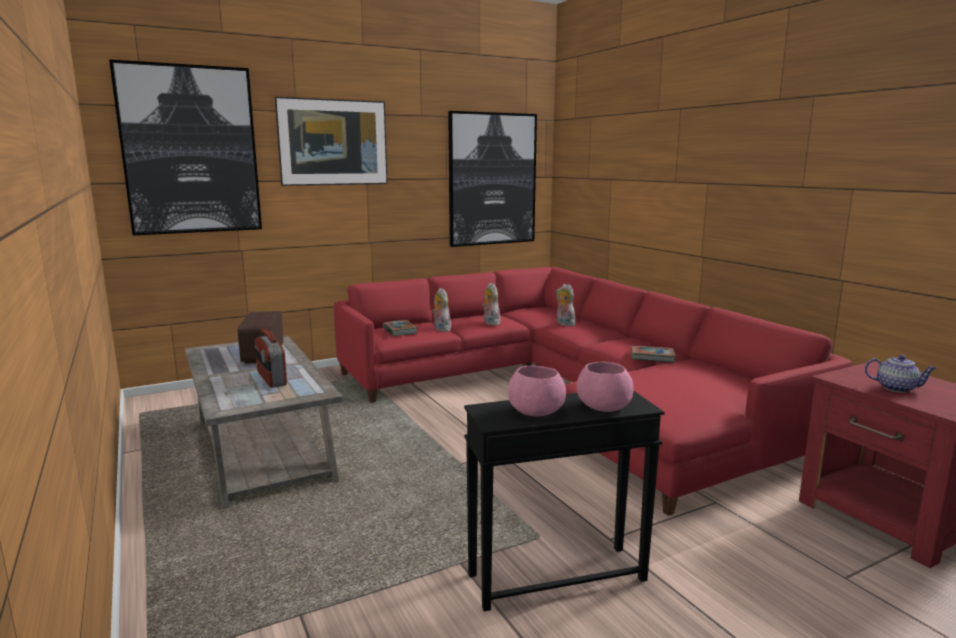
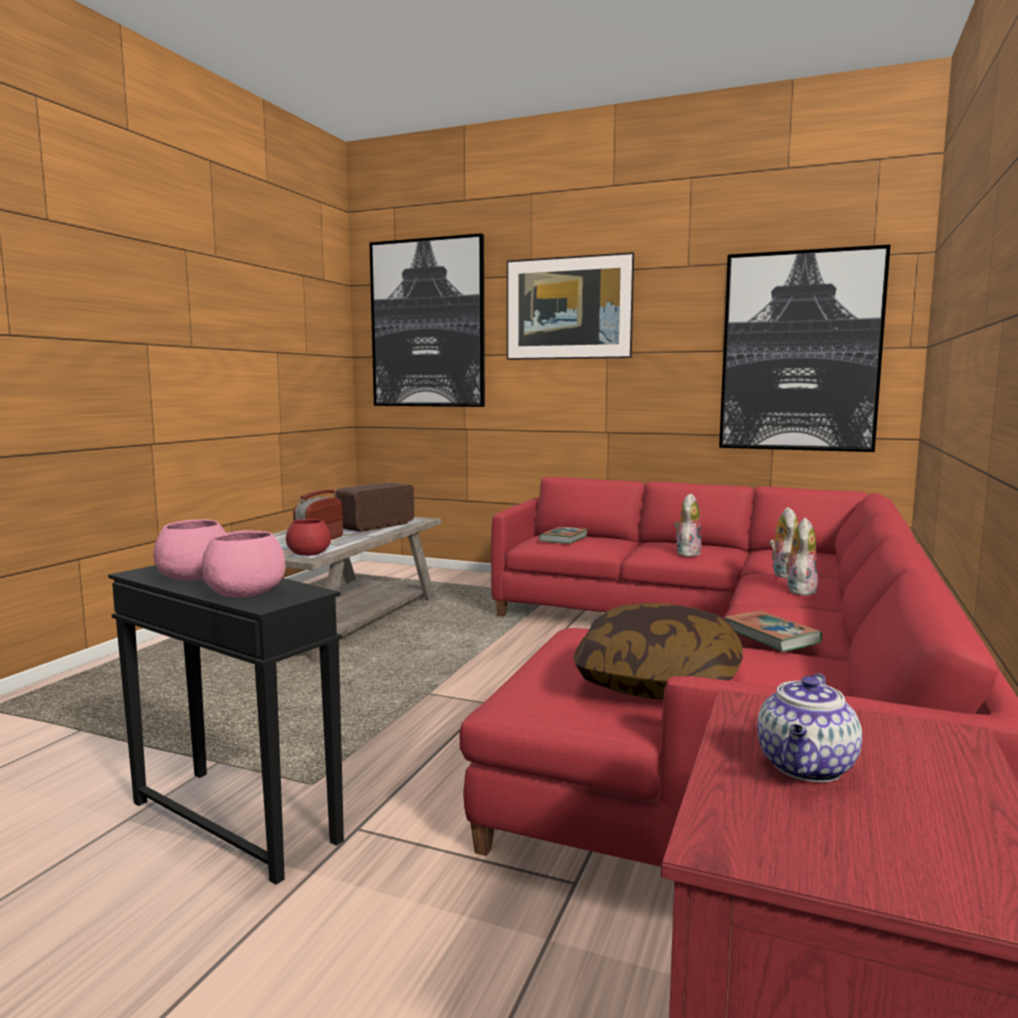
camera: 50 degrees right, 5 degrees down
plush toy [432,288,451,332] -> plush toy moved to [784,518,818,596]
teapot [865,355,937,393] -> teapot turned 45 degrees clockwise [757,673,862,782]
none -> red bowl [286,519,331,556]
none -> pillow [574,603,743,699]

